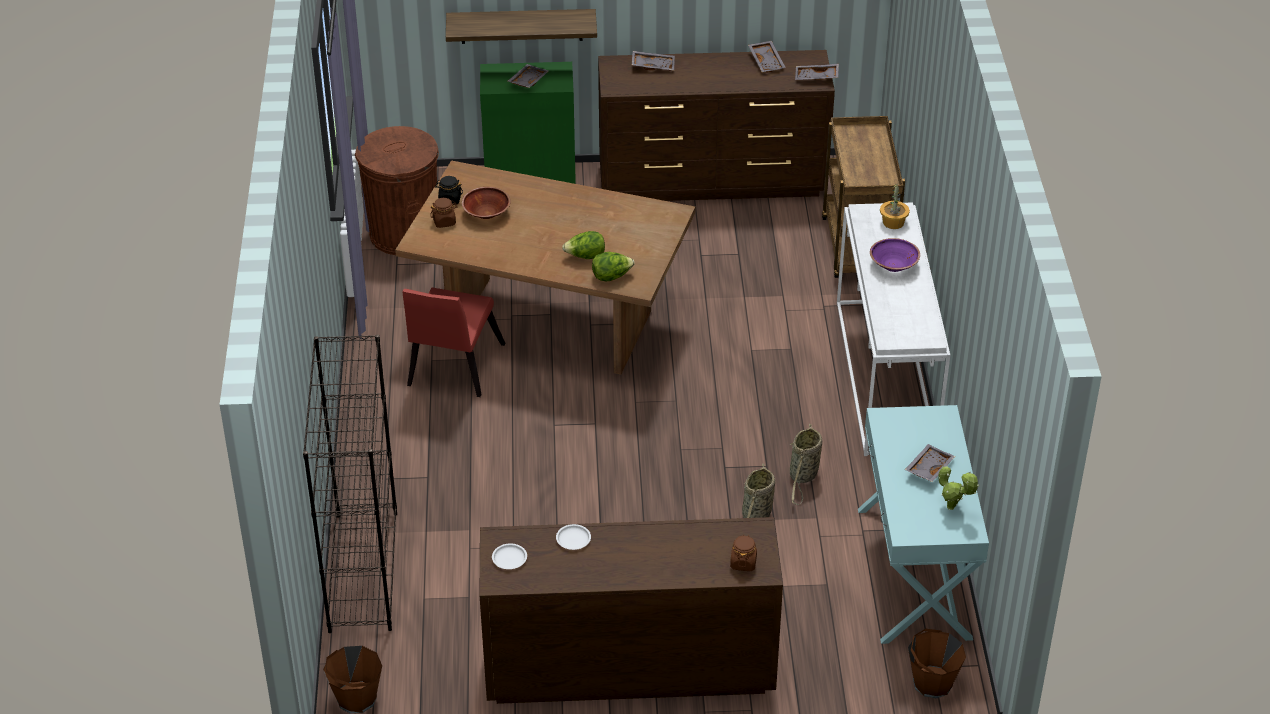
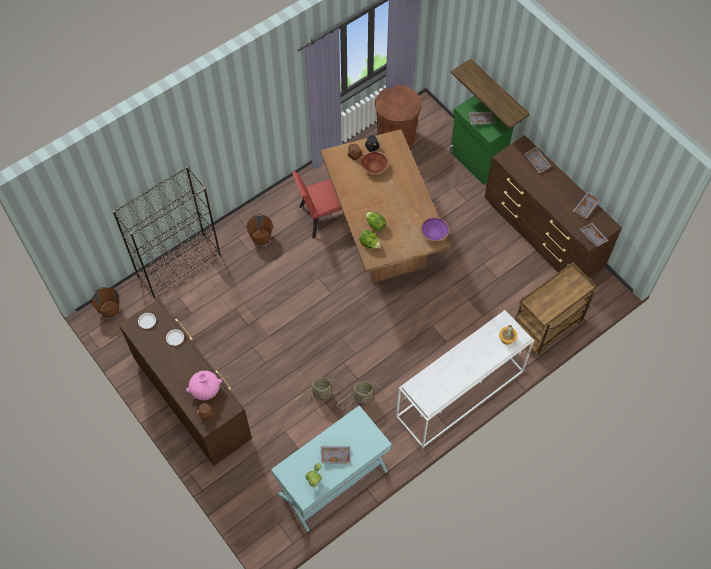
camera: 55 degrees right, 20 degrees up
purple bowl [870,238,920,272] -> purple bowl moved to [421,217,449,241]
brown bucket [908,629,966,698] -> brown bucket moved to [246,214,273,246]
none -> pink vase [186,371,222,400]

